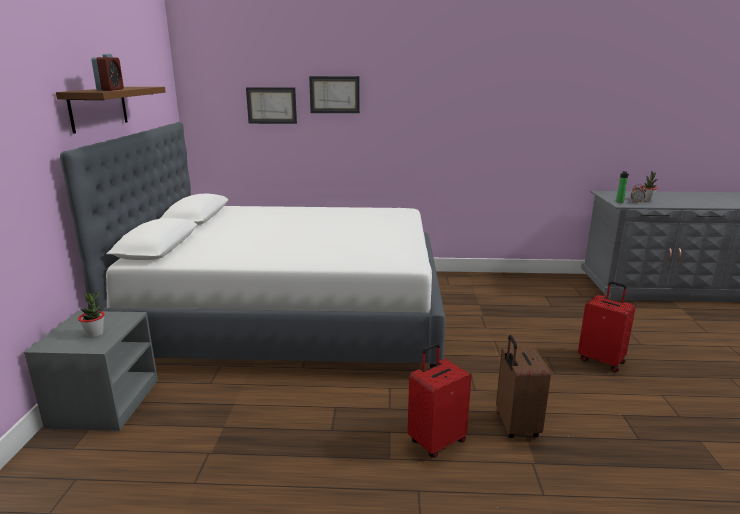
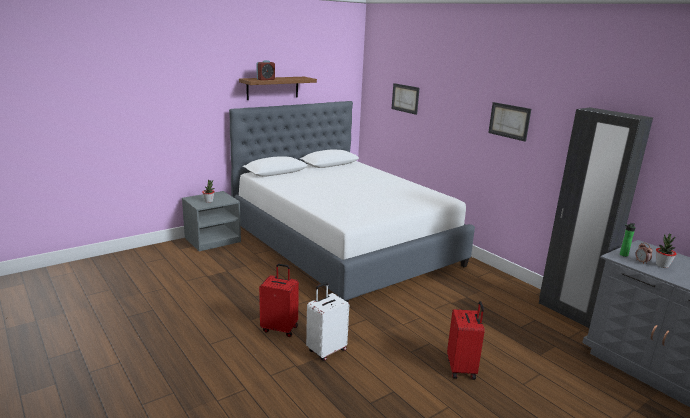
camera: 50 degrees right, 0 degrees up
picture [309,76,360,113] -> picture moved to [488,102,531,142]
brown suitcase [496,335,551,438] -> white suitcase [306,282,349,361]
none -> black wardrobe [539,108,653,328]

